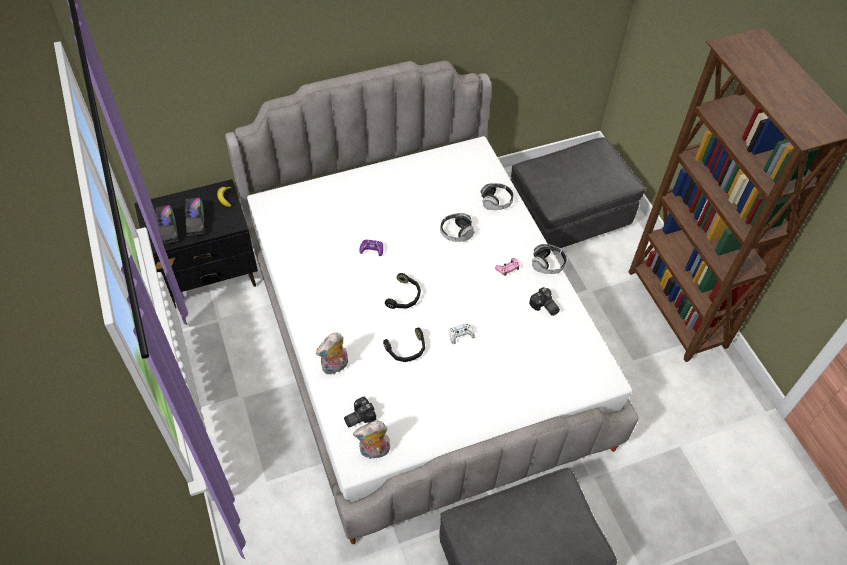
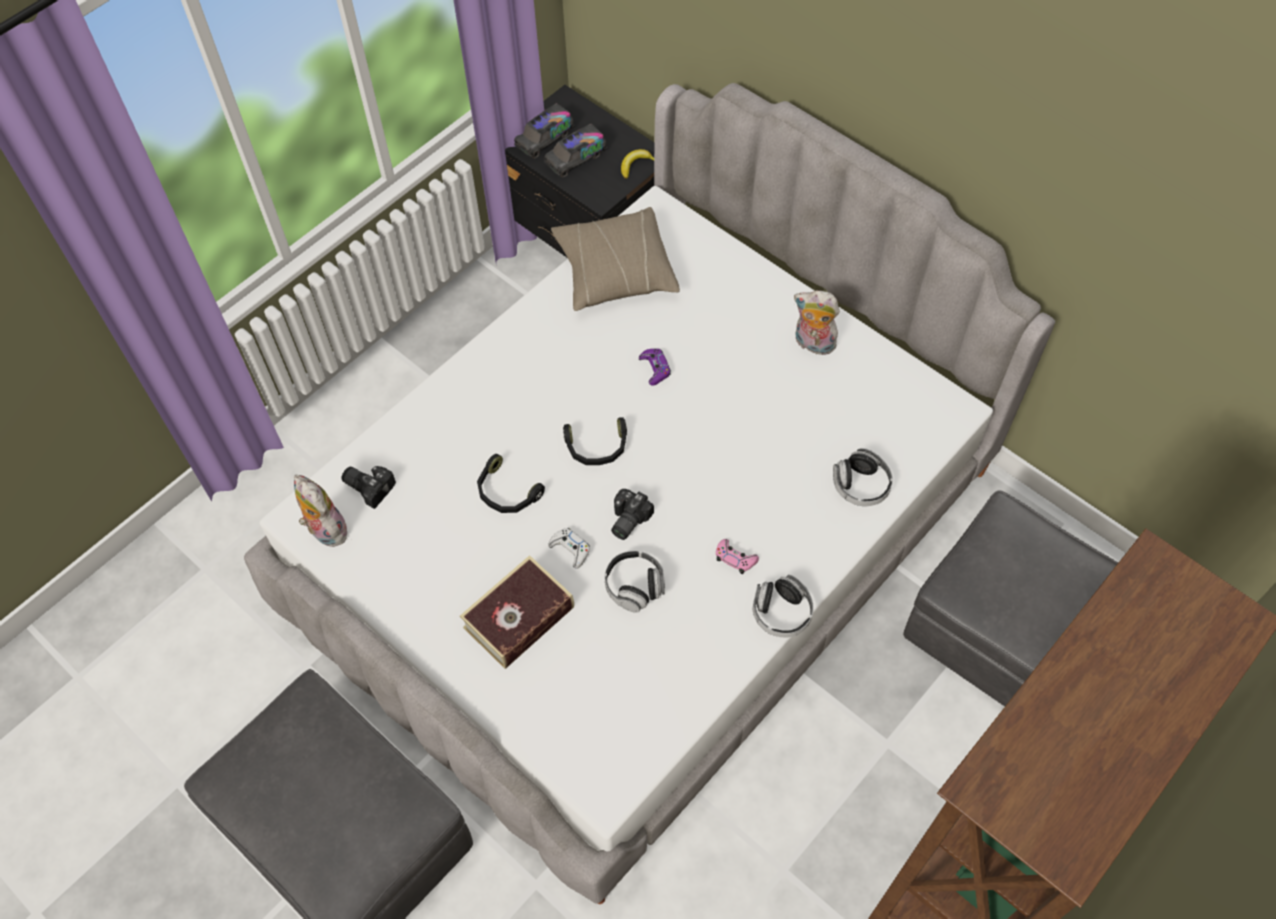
camera: 65 degrees right, 5 degrees up
plush toy [316,333,348,374] -> plush toy moved to [794,290,840,355]
headphones [440,213,474,242] -> headphones moved to [605,551,665,613]
camera [529,287,560,316] -> camera moved to [611,489,654,540]
none -> book [460,555,574,669]
none -> beige pillow [551,207,680,311]

